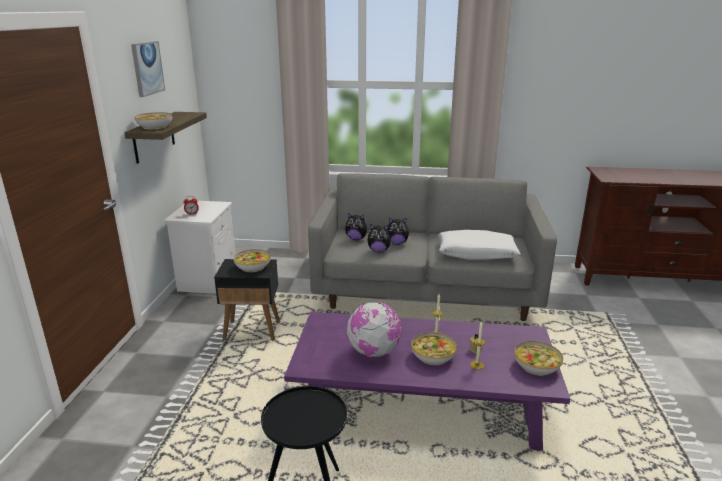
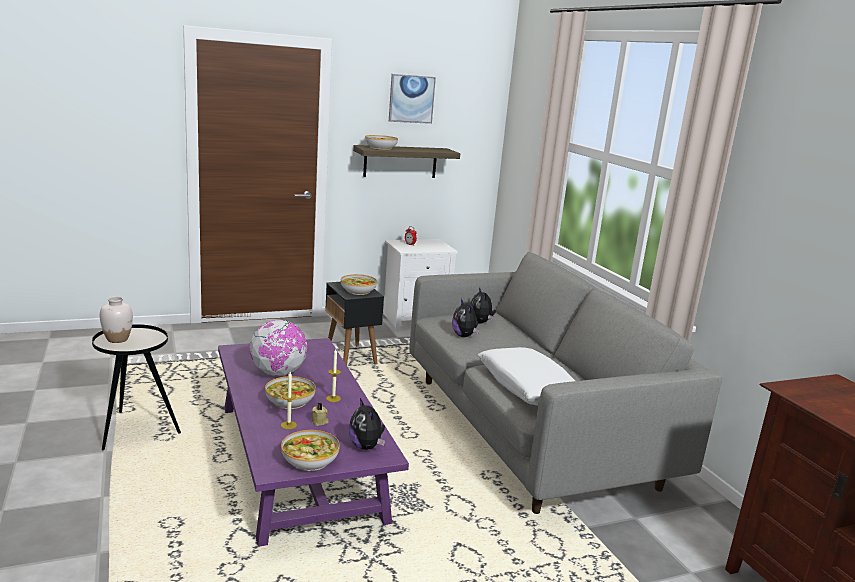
camera: 60 degrees right, 5 degrees down
plush toy [388,218,410,245] -> plush toy moved to [349,398,385,450]
none -> white vase [100,296,133,343]

